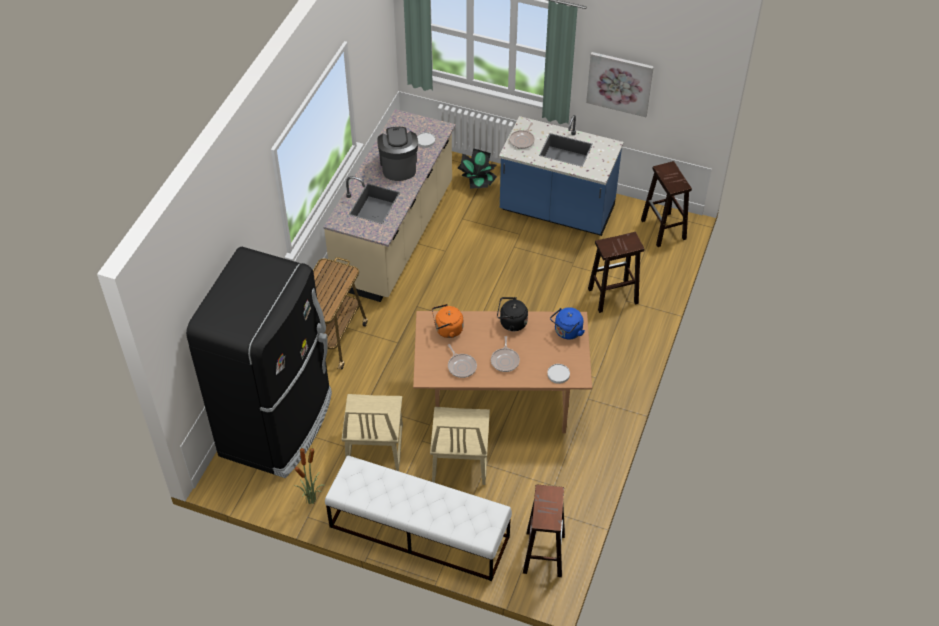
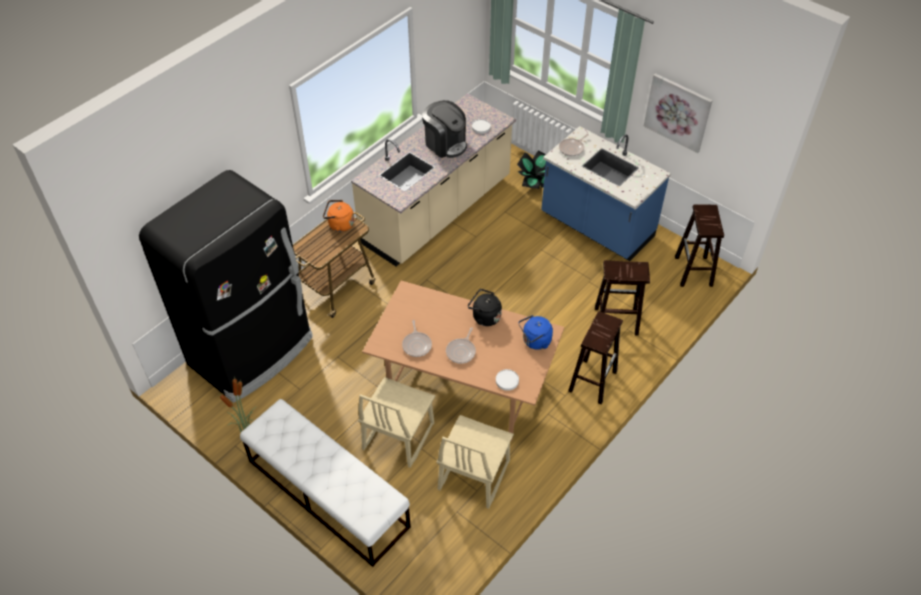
camera: 20 degrees right, 0 degrees up
beige chair [342,394,403,471] -> beige chair moved to [436,415,514,509]
coffee machine [377,127,418,181] -> coffee machine turned 120 degrees clockwise [422,100,467,158]
orange kettle [432,304,463,338] -> orange kettle moved to [323,200,354,232]
brown stool [523,485,565,577] -> brown stool moved to [568,311,623,405]

